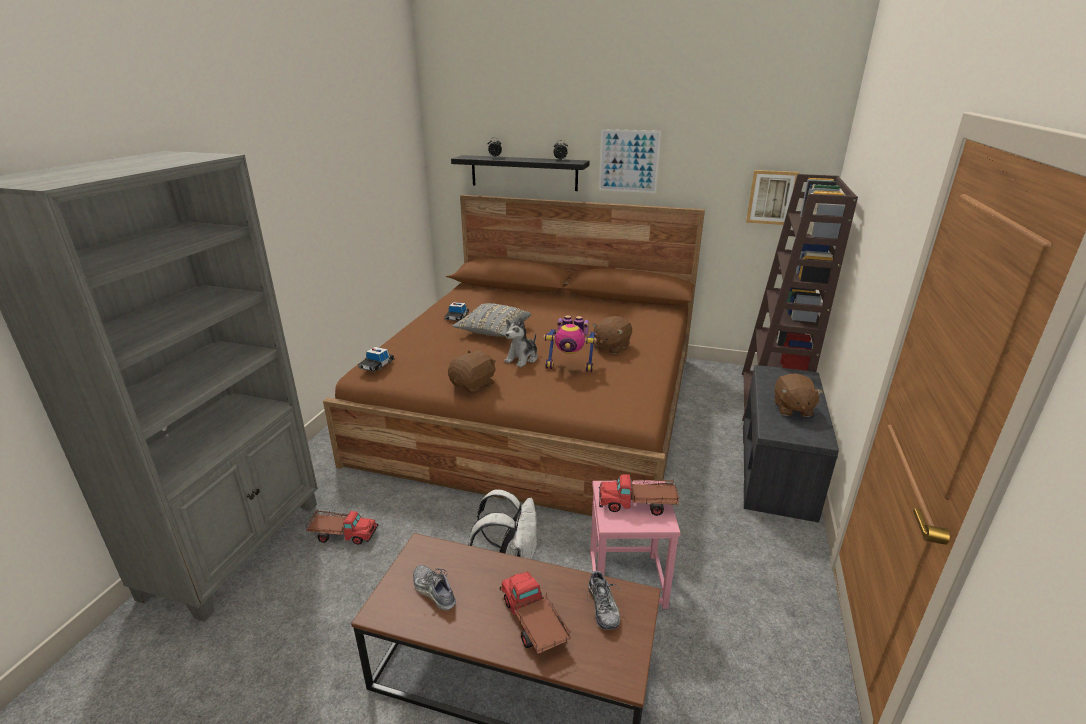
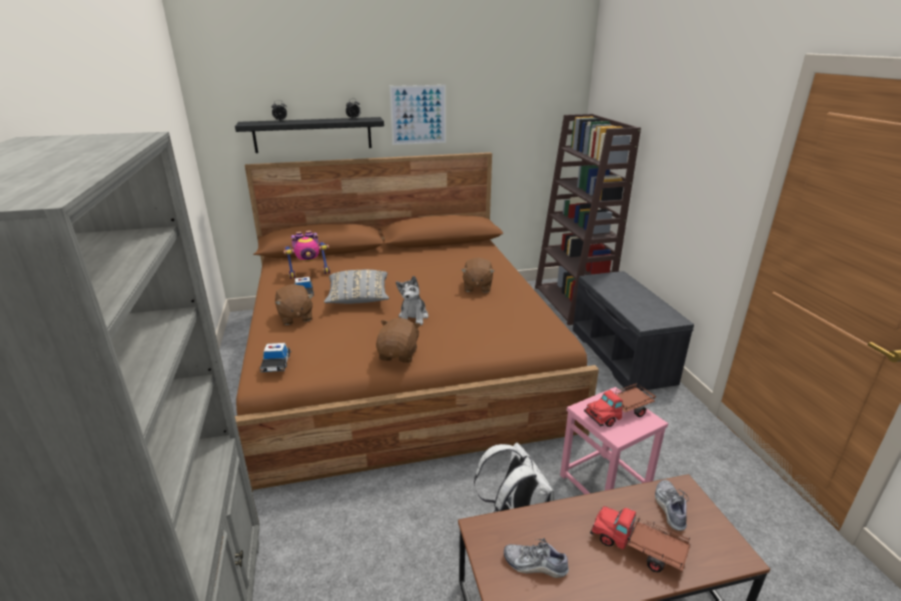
camera: 30 degrees left, 0 degrees up
toy truck [306,509,378,545] -> none
toy robot [543,315,597,372] -> toy robot moved to [284,230,330,279]
shoe [587,571,621,630] -> shoe turned 135 degrees counterclockwise [655,480,689,531]
picture [746,170,800,225] -> none
brown plush toy [775,373,823,417] -> brown plush toy moved to [275,284,314,325]

